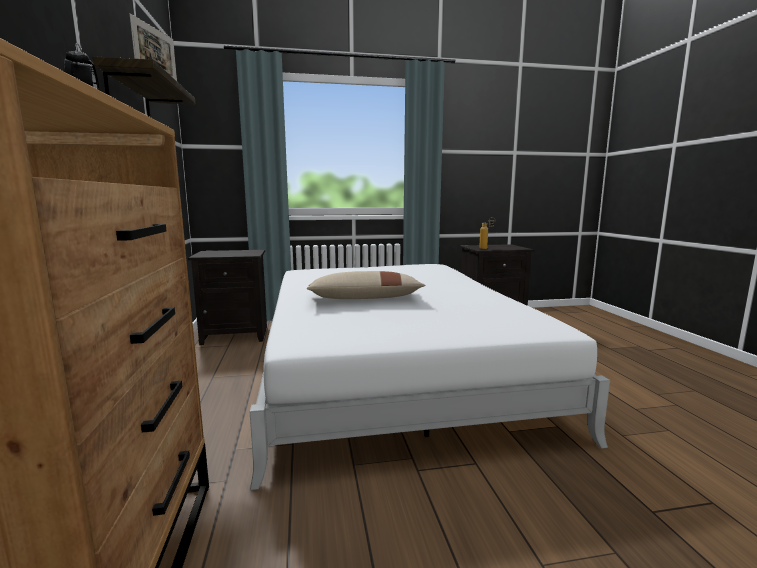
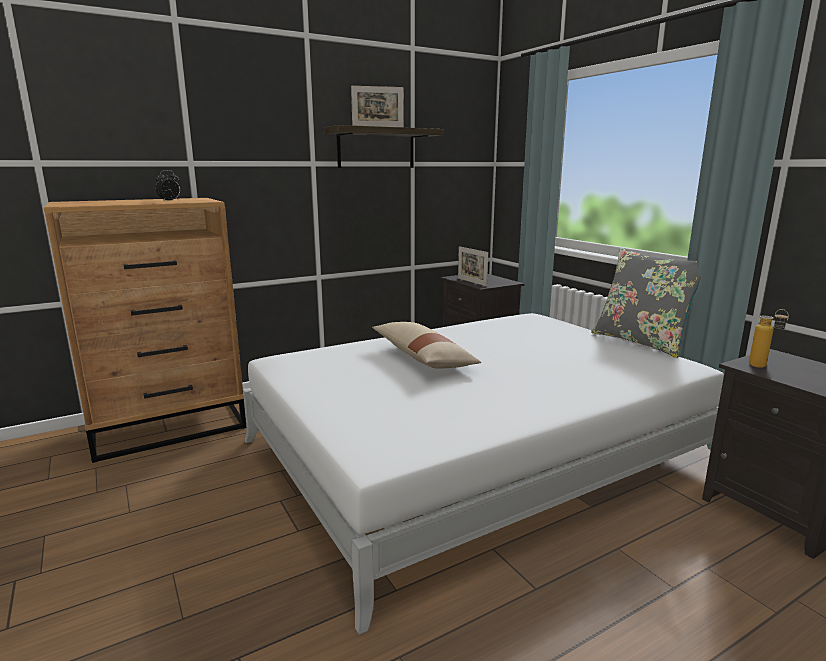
camera: 70 degrees right, 5 degrees up
none -> picture frame [458,246,488,286]
none -> grey pillow [591,248,701,358]

